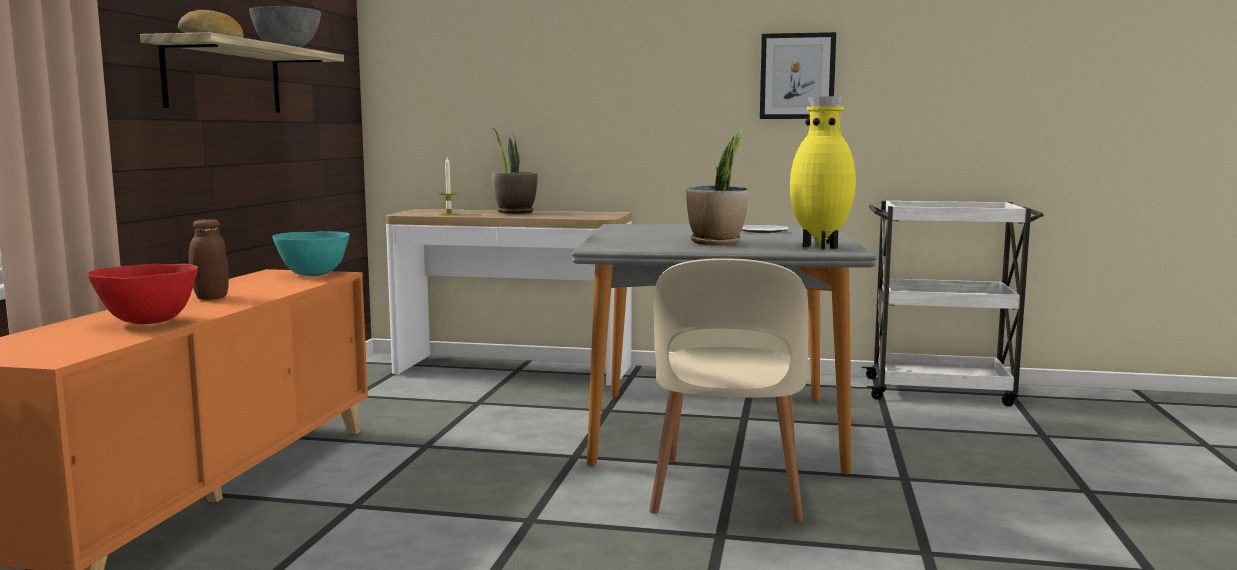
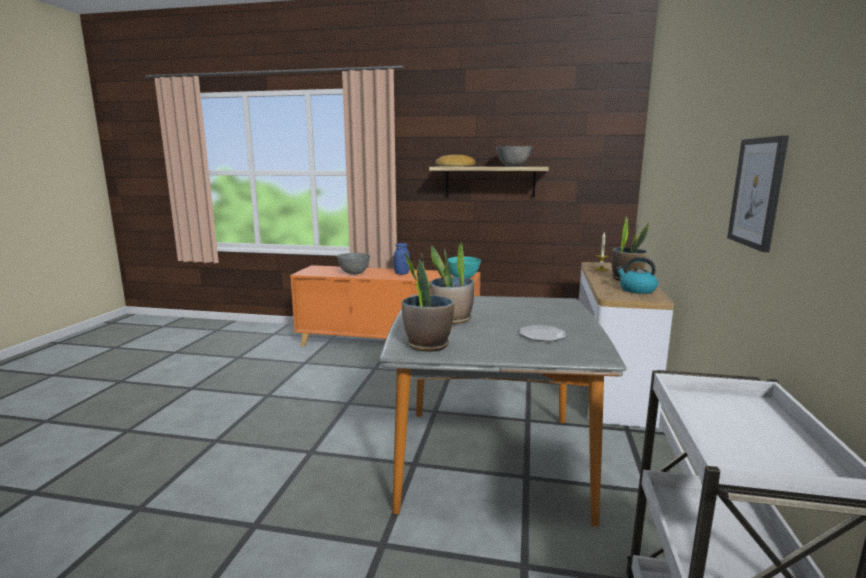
camera: 90 degrees right, 5 degrees up
red bowl [87,264,198,324] -> grey bowl [337,253,370,274]
brown jar [189,219,229,300] -> blue jar [394,243,410,275]
beige chair [649,258,808,523] -> none
yellow vase [790,96,856,249] -> potted plant [402,252,455,352]
none -> kettle [616,257,658,294]

